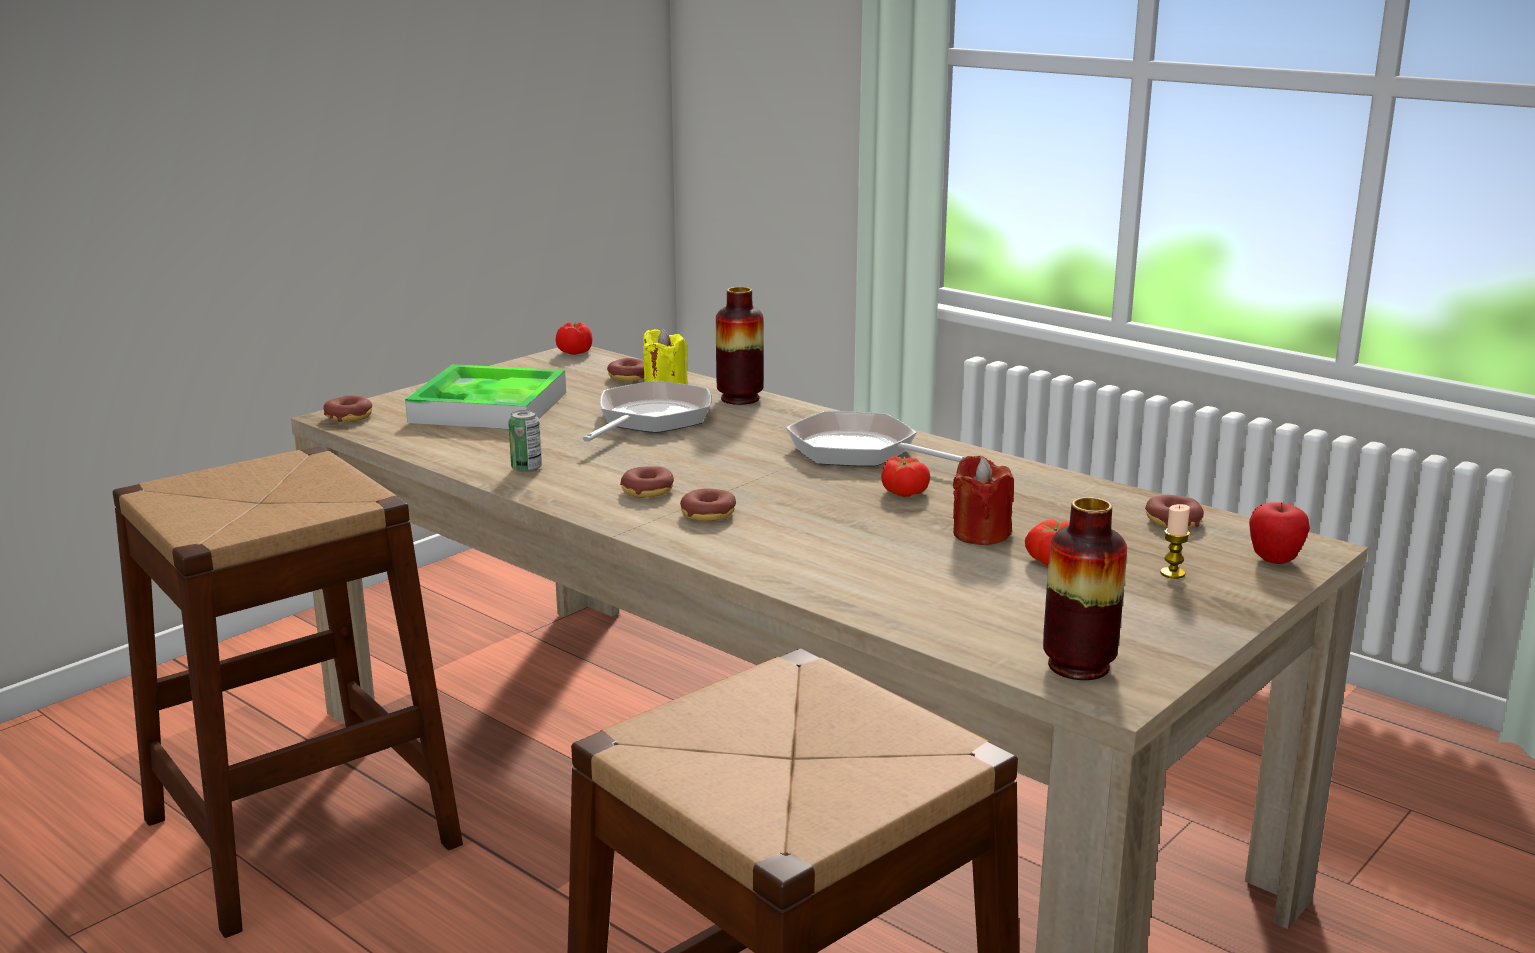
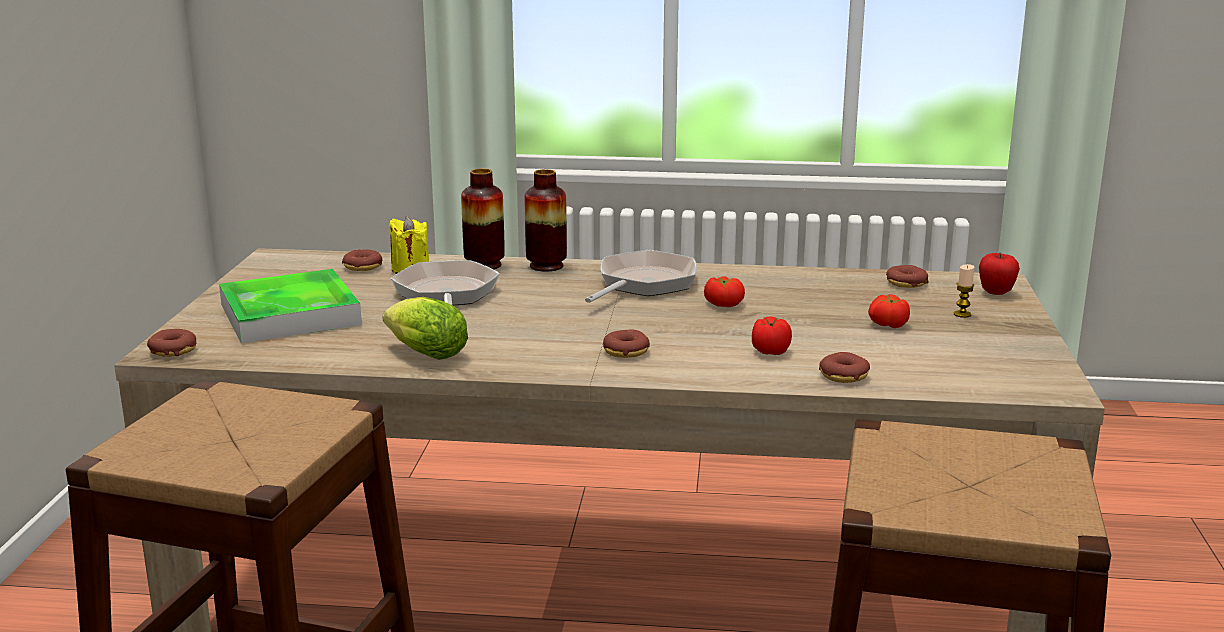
camera: 35 degrees left, 0 degrees up
can [508,410,542,473] -> lettuce [382,297,468,360]
tomato [556,322,593,355] -> tomato moved to [752,316,792,355]
donut [620,466,674,497] -> donut moved to [819,352,870,383]
frying pan [786,411,965,466] -> frying pan turned 120 degrees clockwise [585,250,697,303]
red candle [953,456,1014,545] -> none
vase [1043,497,1127,680] -> vase moved to [525,169,567,271]

